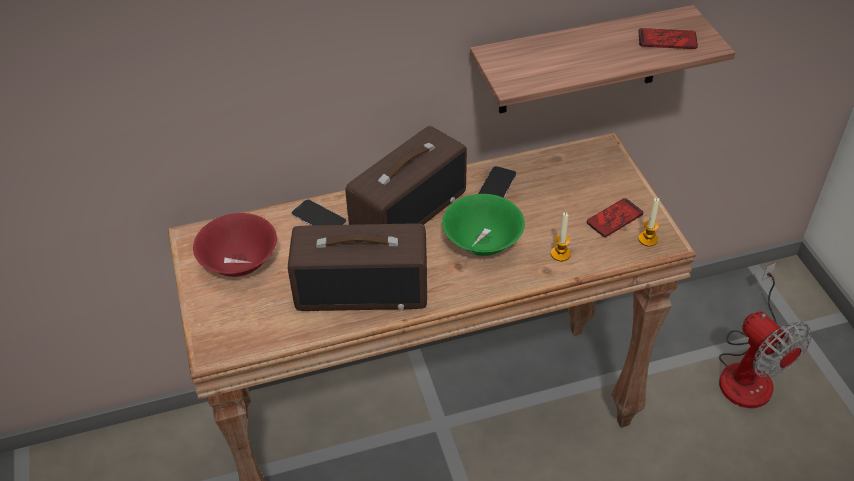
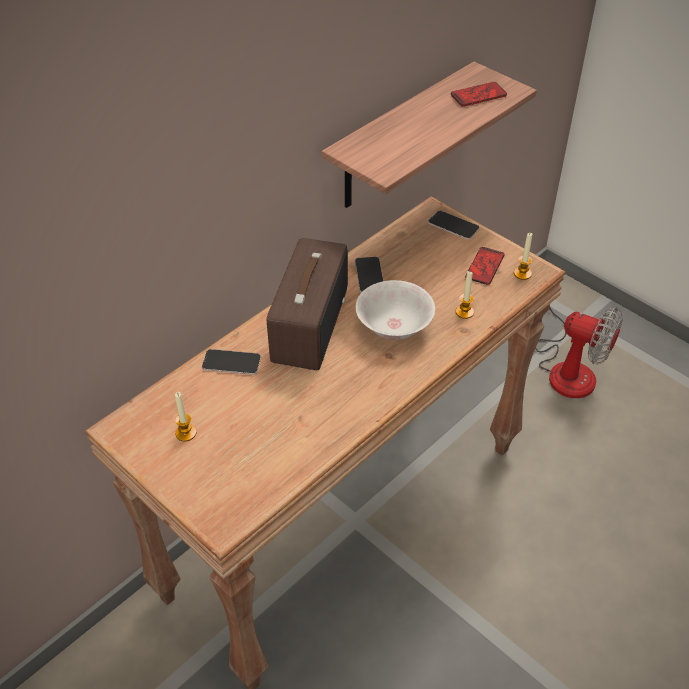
camera: 30 degrees left, 0 degrees up
red bowl [193,213,277,277] -> candle [175,392,197,441]
radio [288,224,427,311] -> none
green bowl [442,194,525,256] -> white bowl [356,280,435,340]
none -> phone [428,210,480,240]

